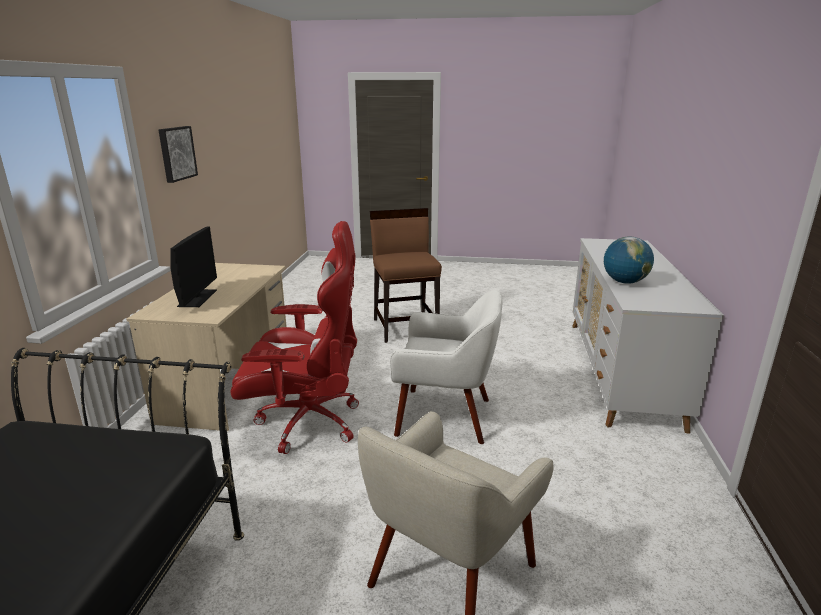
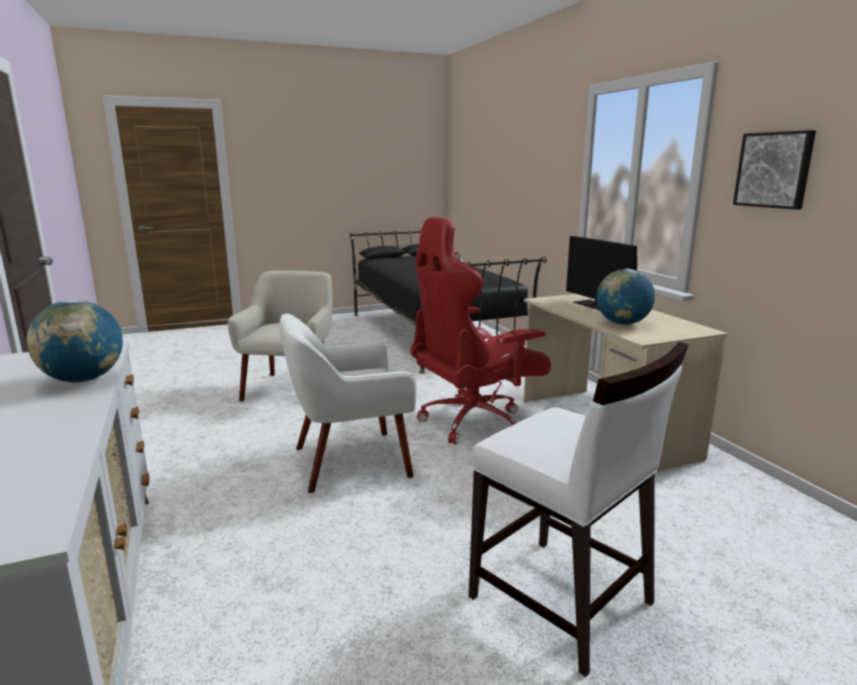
camera: 150 degrees right, 5 degrees down
brown chair [370,208,442,343] -> white chair [469,341,688,677]
none -> globe [597,269,655,325]

